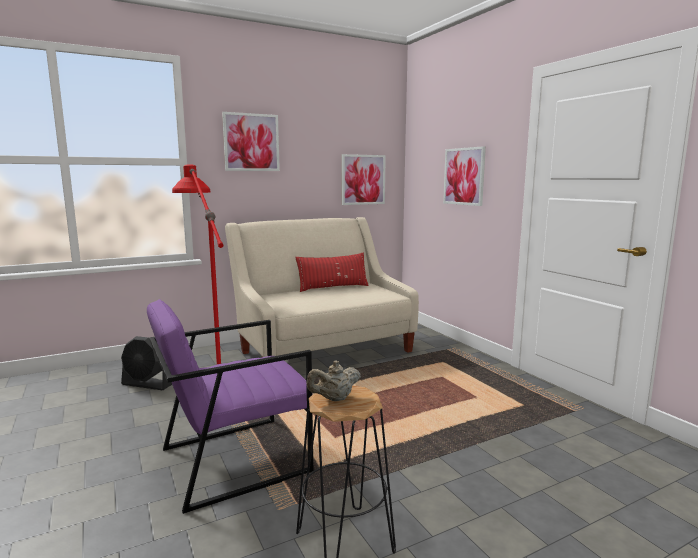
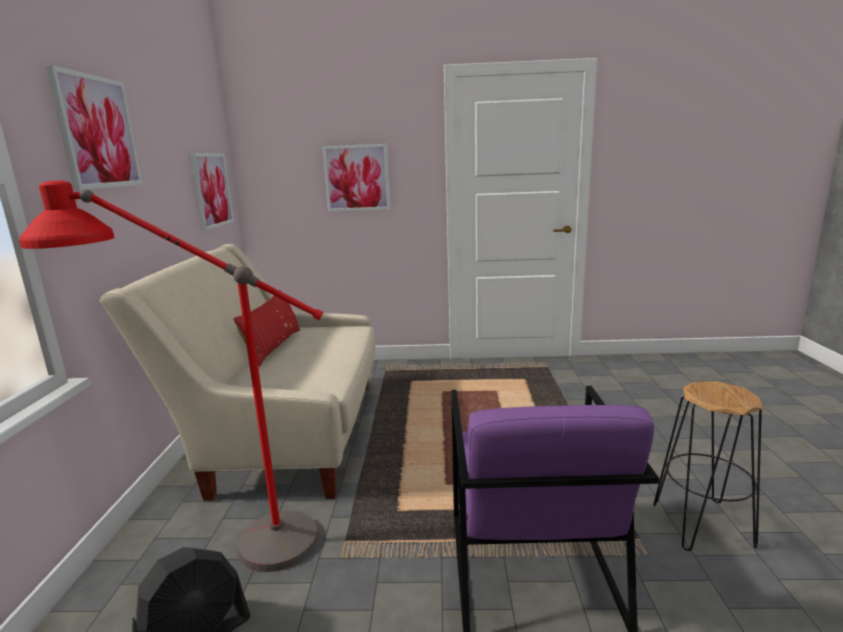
camera: 60 degrees left, 5 degrees up
beige teapot [307,361,361,401] -> none

